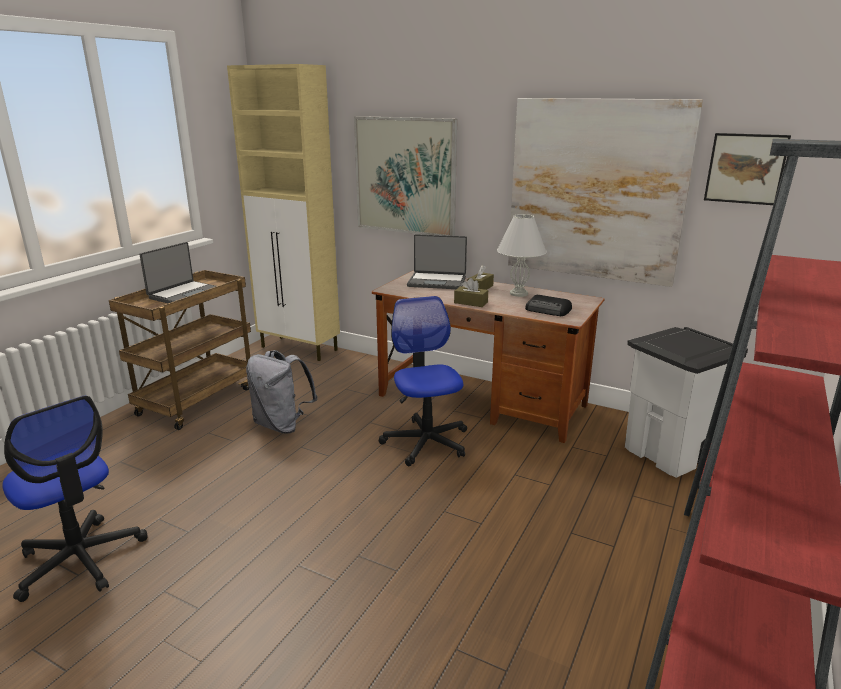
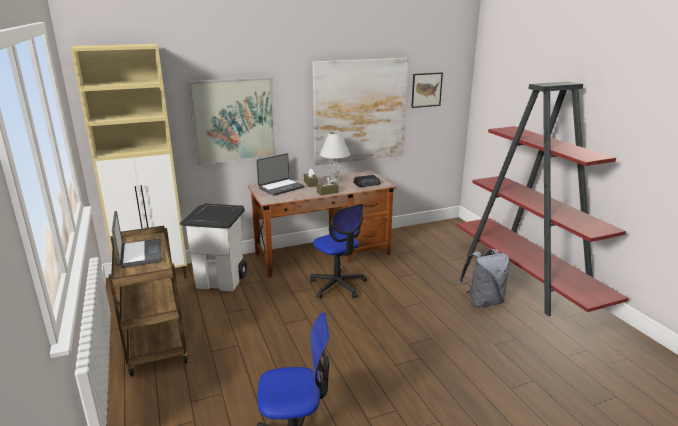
camera: 50 degrees left, 0 degrees up
grey backpack [246,350,318,434] -> grey backpack moved to [459,249,509,308]
office chair [379,296,467,466] -> office chair turned 150 degrees counterclockwise [310,204,367,299]
white trash can [625,327,748,478] -> white trash can moved to [180,203,247,291]

